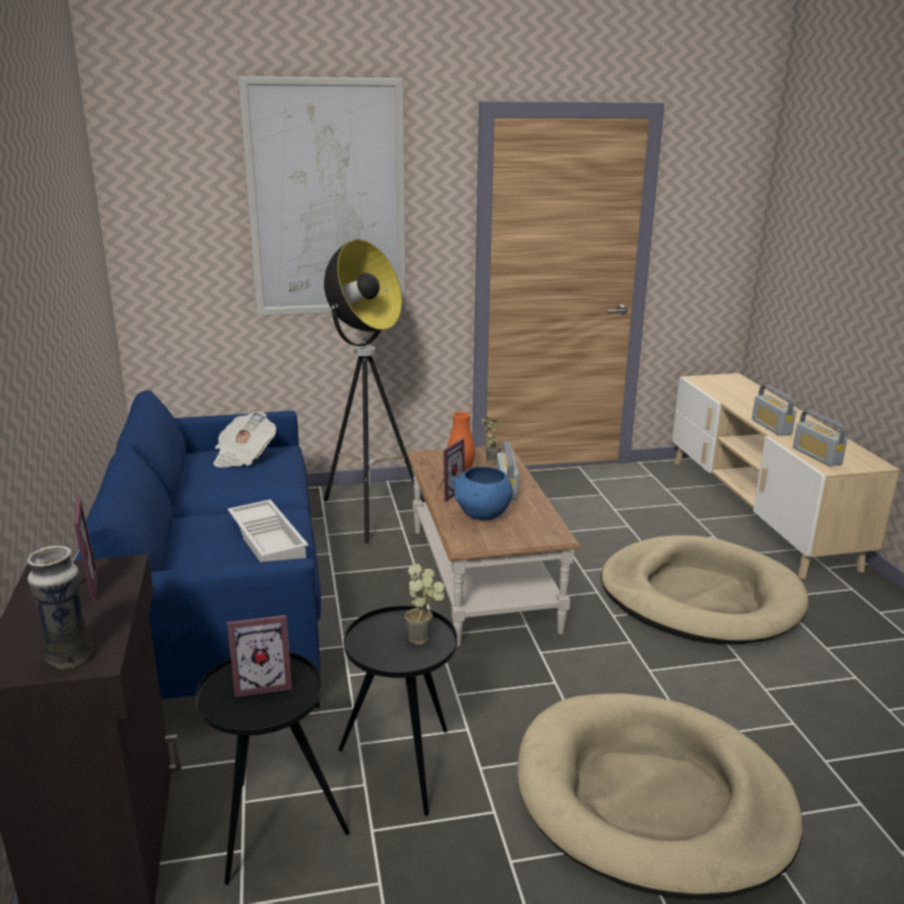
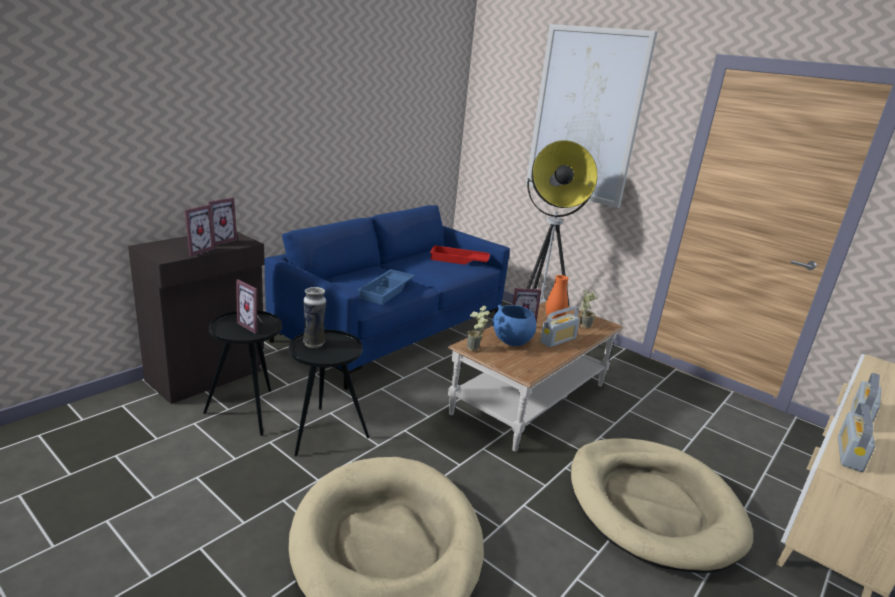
camera: 50 degrees right, 0 degrees up
vase [27,546,93,670] -> vase moved to [303,287,326,348]
newspaper [213,412,276,468] -> red tray [430,245,490,265]
white tray [228,499,308,562] -> blue tray [357,269,415,305]
potted plant [405,563,444,645] -> potted plant moved to [467,305,489,351]
none -> picture frame [185,204,215,256]

